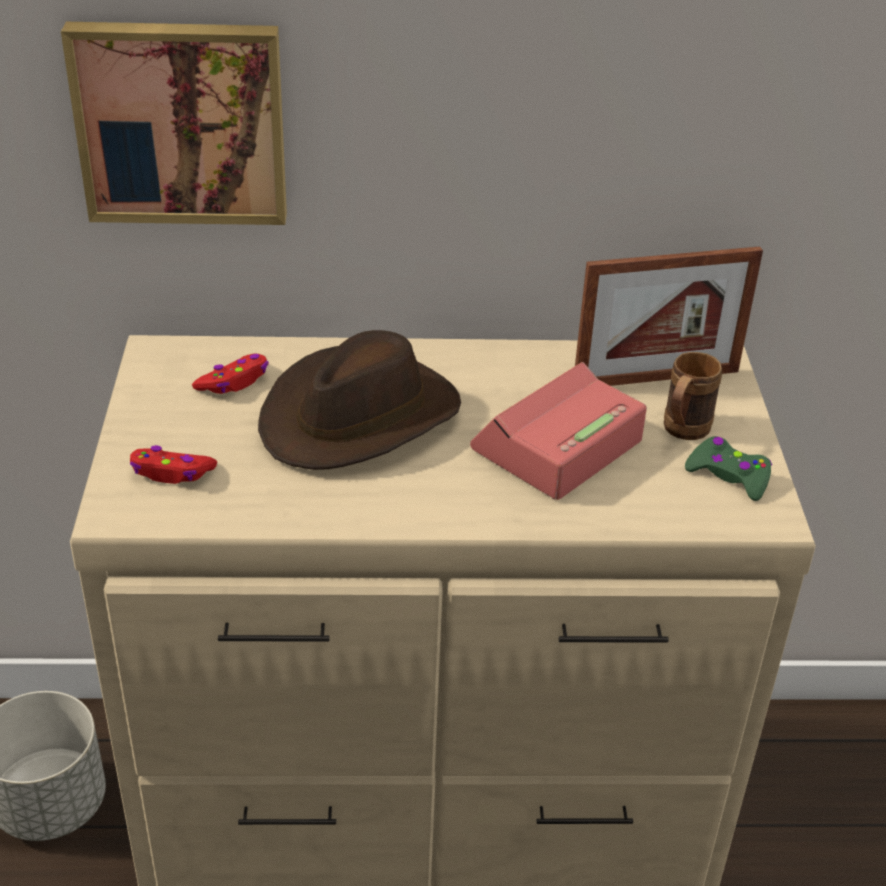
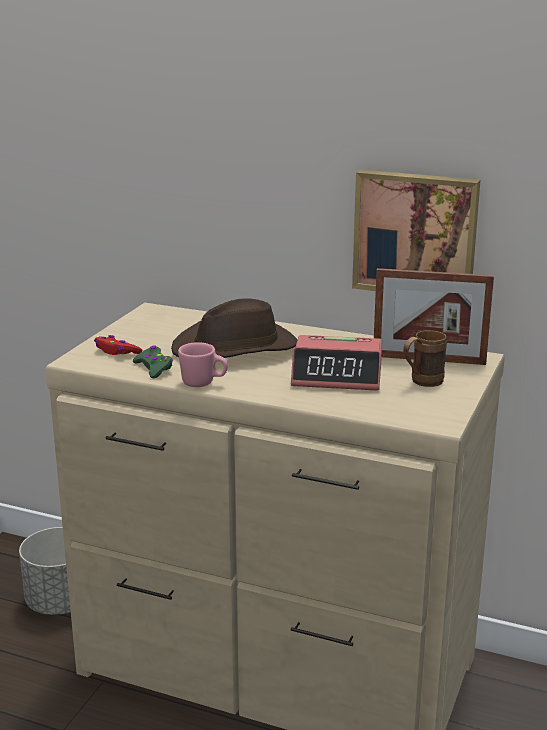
camera: 25 degrees right, 15 degrees down
picture [61,22,287,225] -> picture moved to [352,170,480,291]
red game controller [192,353,269,394] -> none
alarm clock [470,362,647,500] -> alarm clock turned 150 degrees counterclockwise [291,335,382,391]
green game controller [685,436,772,501] -> green game controller moved to [133,346,173,378]
none -> pink mug [178,342,228,387]

